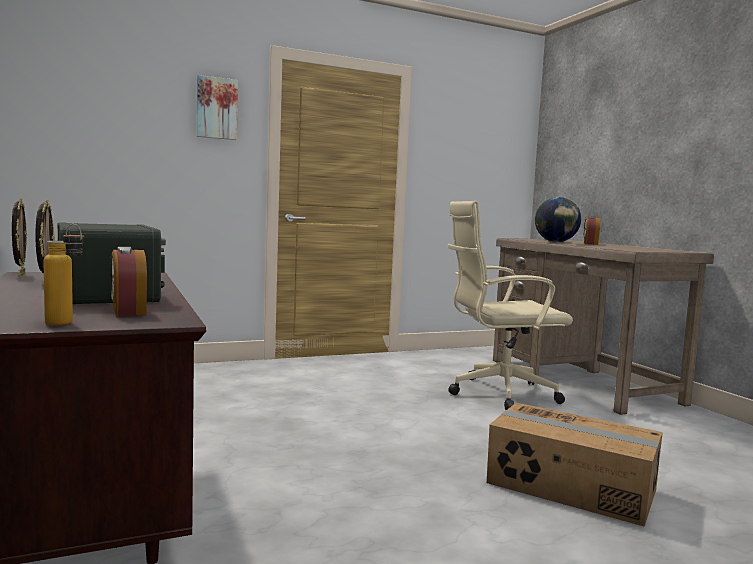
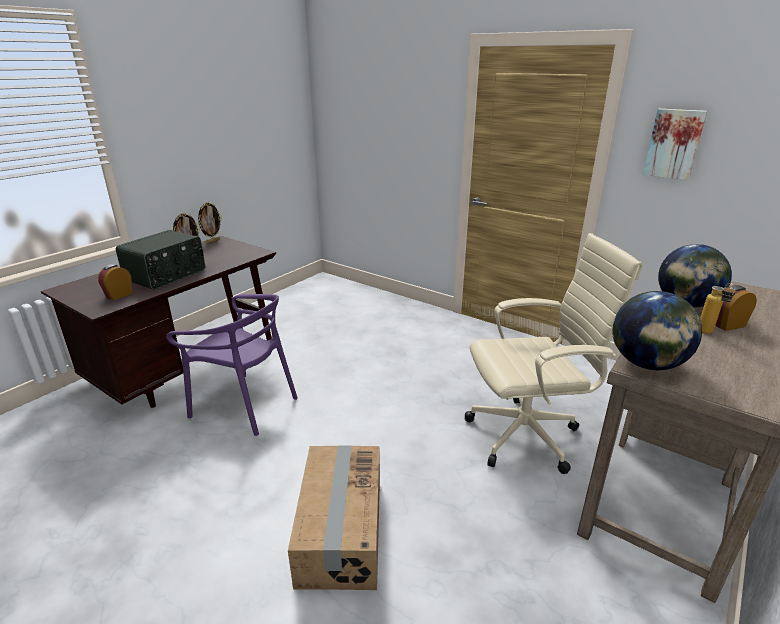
camera: 60 degrees right, 20 degrees up
bottle [43,224,84,326] -> bottle moved to [700,283,736,334]
picture [197,75,238,140] -> picture moved to [643,109,707,180]
beige office chair [448,201,573,410] -> beige office chair turned 120 degrees clockwise [465,233,643,474]
none -> purple chair [166,294,298,436]
none -> globe [612,291,702,370]

